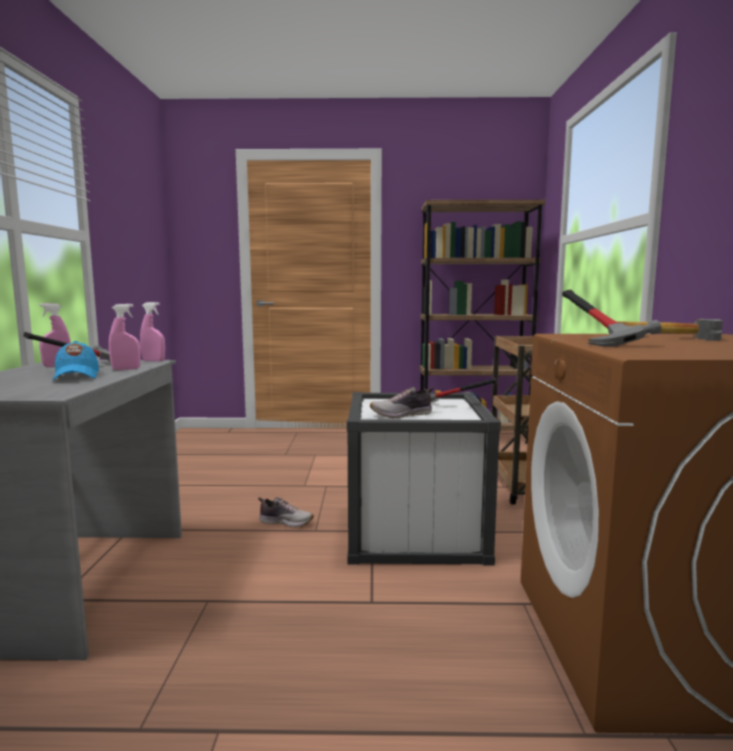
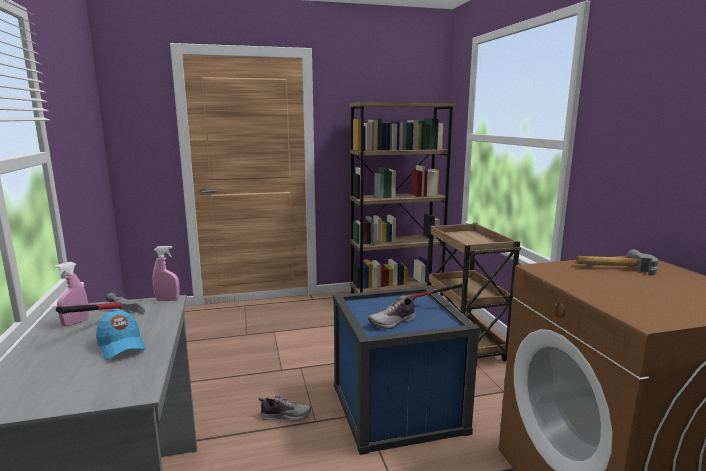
camera: 15 degrees left, 5 degrees up
pink spray bottle [109,304,141,370] -> none
white storage box [347,392,501,566] -> blue storage box [333,285,480,455]
hammer [562,290,662,347] -> none

